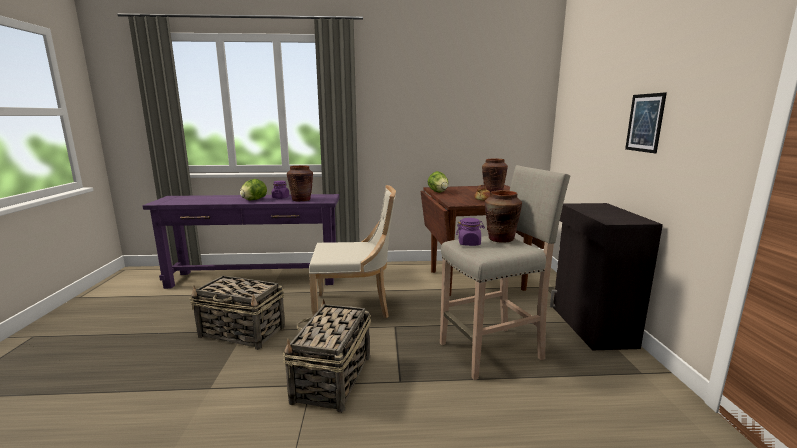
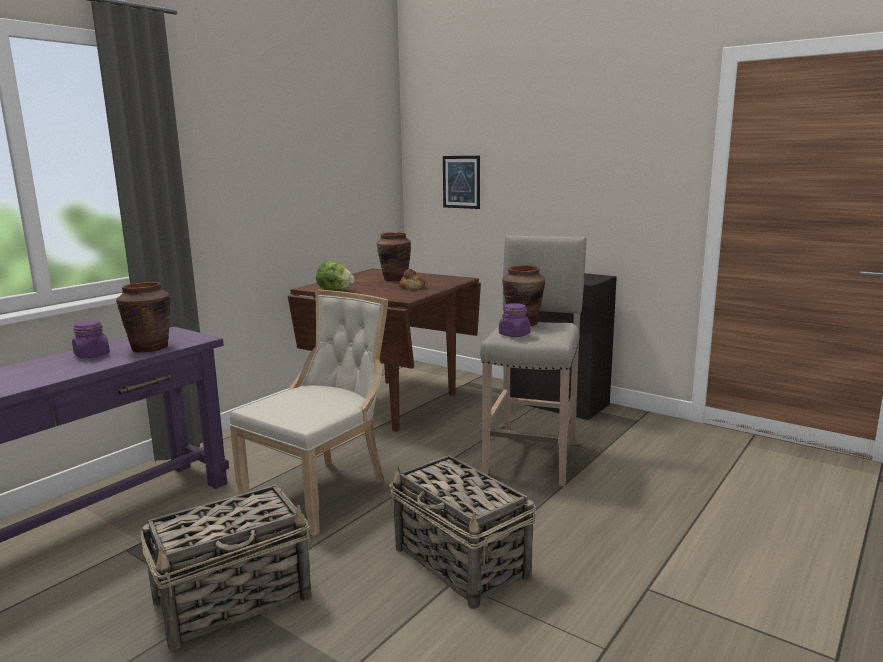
camera: 50 degrees left, 0 degrees up
lettuce [240,179,267,200] -> none
picture [625,92,667,153] -> picture moved to [443,156,480,209]

